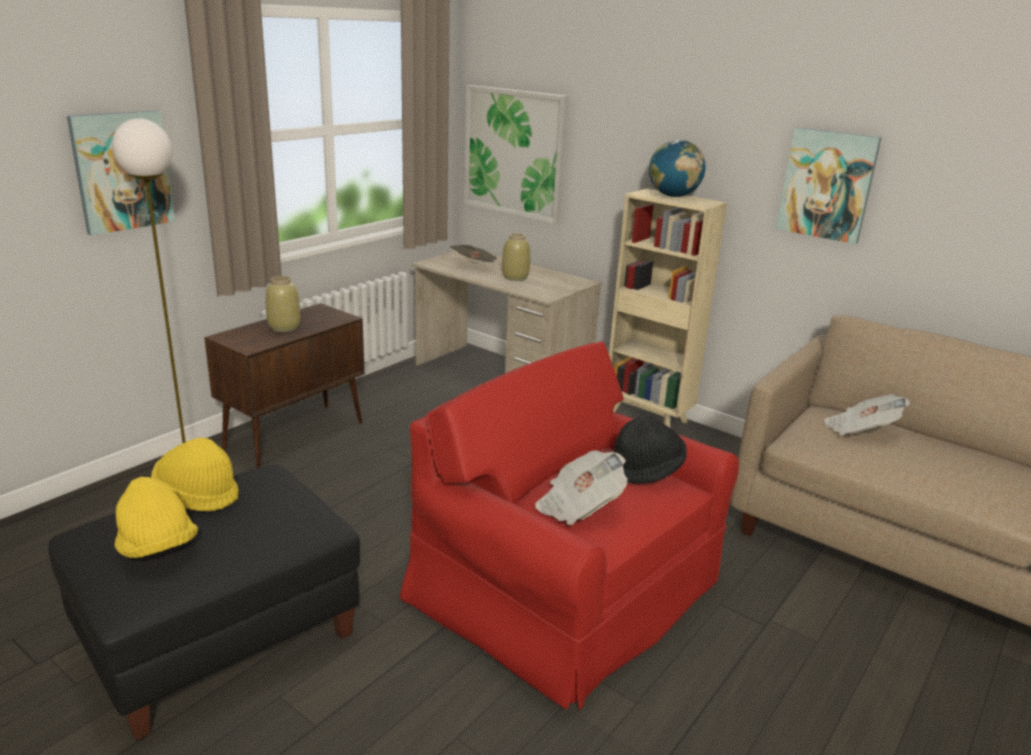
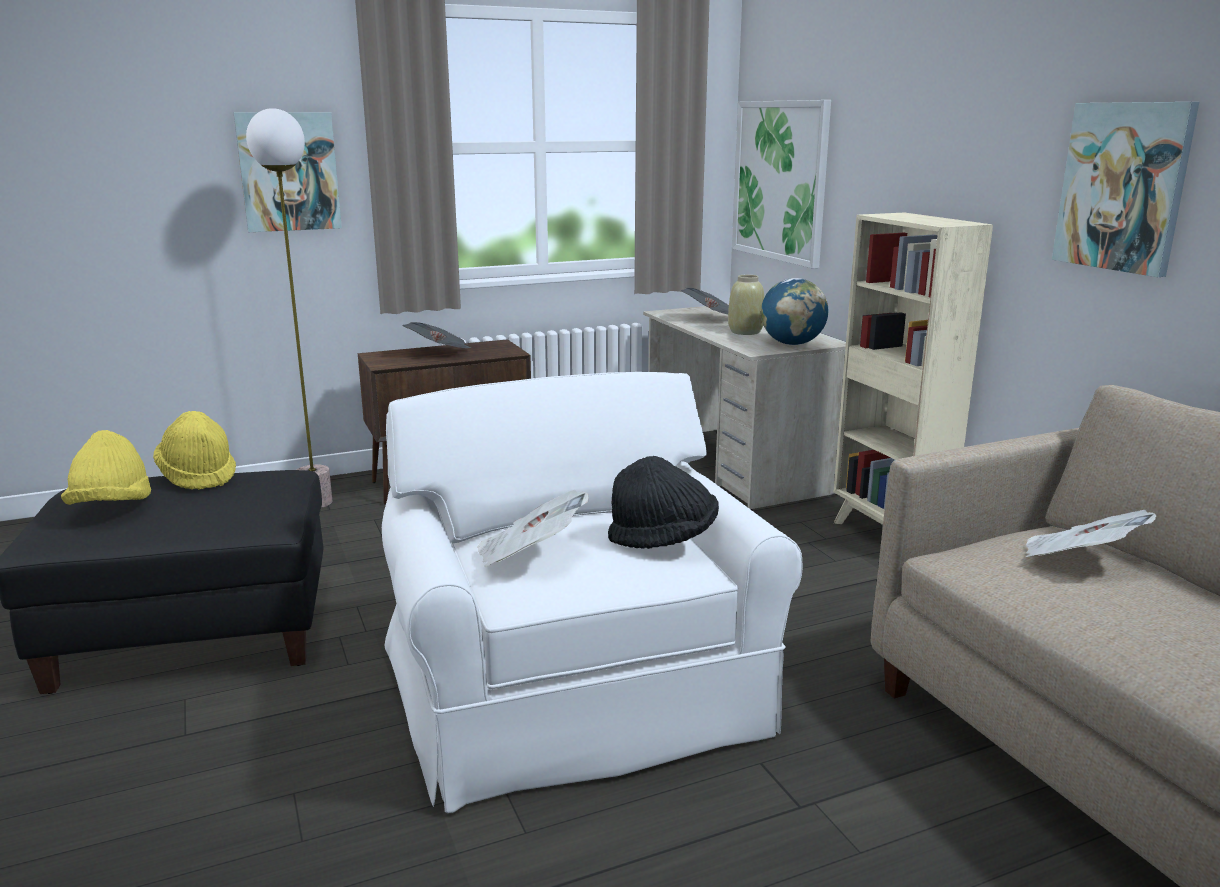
camera: 30 degrees right, 5 degrees down
beige vase [266,276,301,332] -> newspaper [403,322,472,348]
red armchair [400,341,739,710] -> white armchair [382,372,803,813]
globe [649,140,705,197] -> globe moved to [761,278,828,345]

